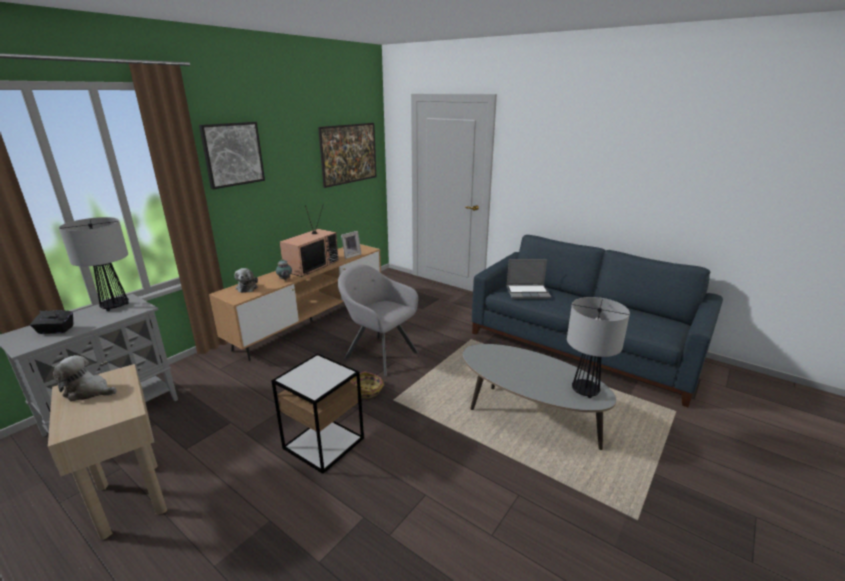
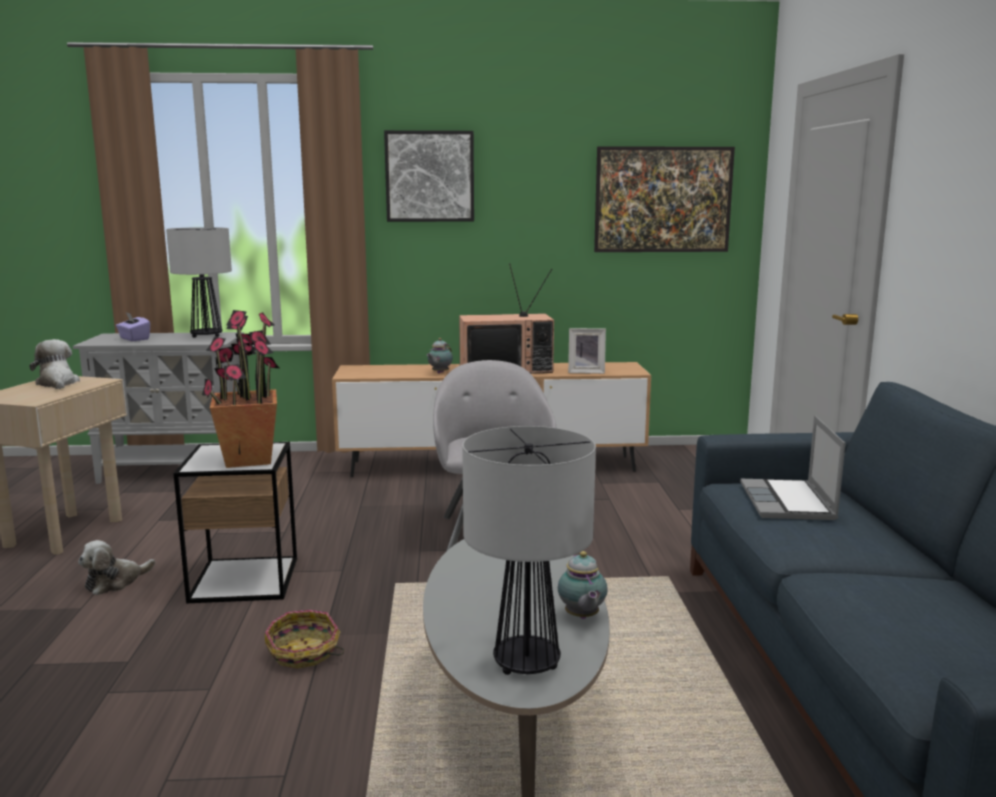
camera: 50 degrees right, 10 degrees down
black tissue box [30,310,73,334] -> purple tissue box [116,313,150,341]
plush toy [235,268,258,293] -> plush toy moved to [78,540,156,595]
basket [350,371,386,398] -> basket moved to [265,610,344,669]
laptop [507,259,551,299] -> laptop turned 45 degrees clockwise [740,415,845,520]
none -> potted plant [202,310,280,468]
none -> teapot [558,551,608,619]

